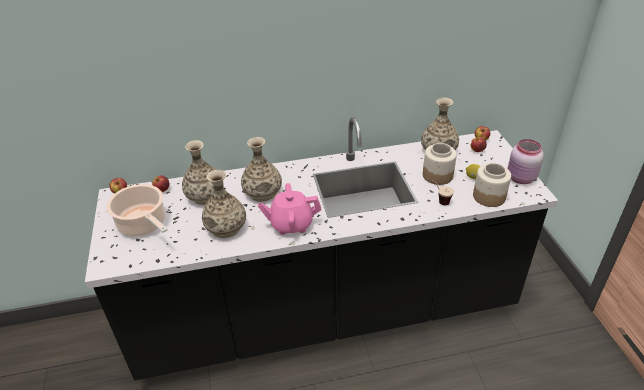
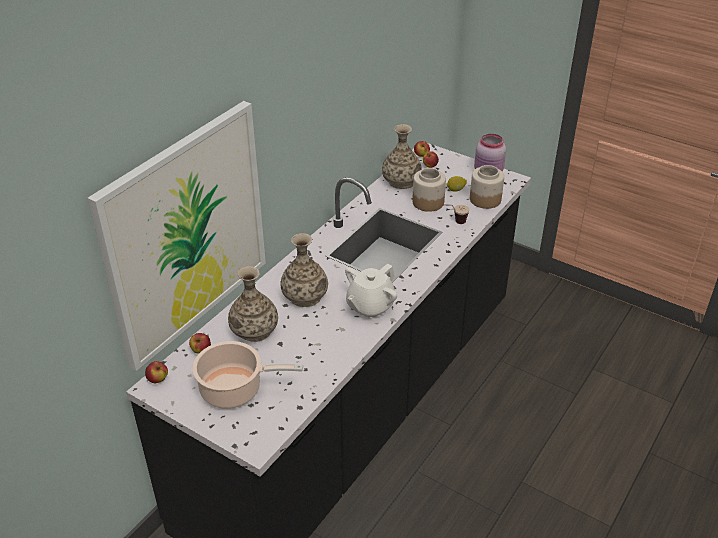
camera: 45 degrees left, 0 degrees up
vase [202,170,246,238] -> none
pink teapot [258,183,321,235] -> white teapot [345,263,397,320]
none -> picture [87,101,266,371]

